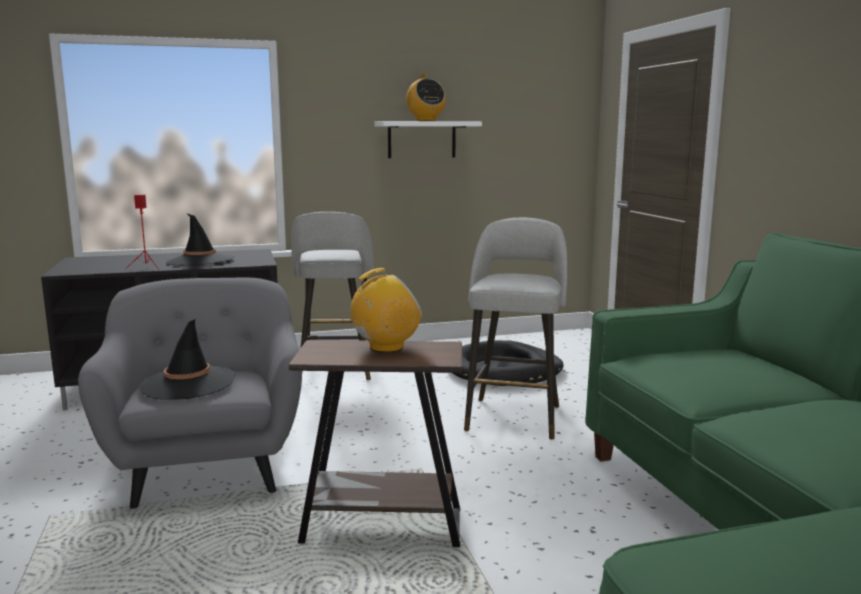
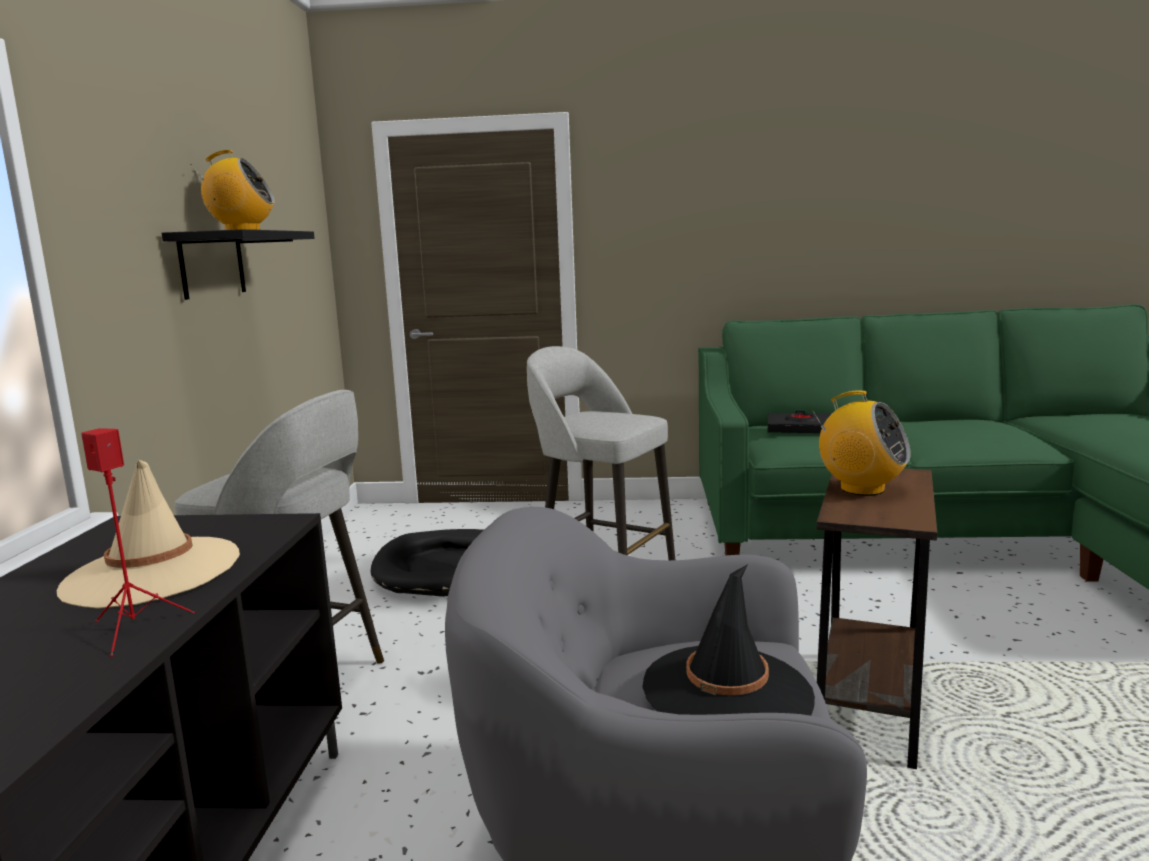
camera: 70 degrees left, 0 degrees up
black hat [166,214,234,266] -> beige hat [56,460,240,609]
radio [351,268,422,353] -> radio turned 135 degrees clockwise [812,390,911,496]
white shelf [375,121,482,158] -> black shelf [161,229,315,300]
none -> black book [768,411,832,433]

